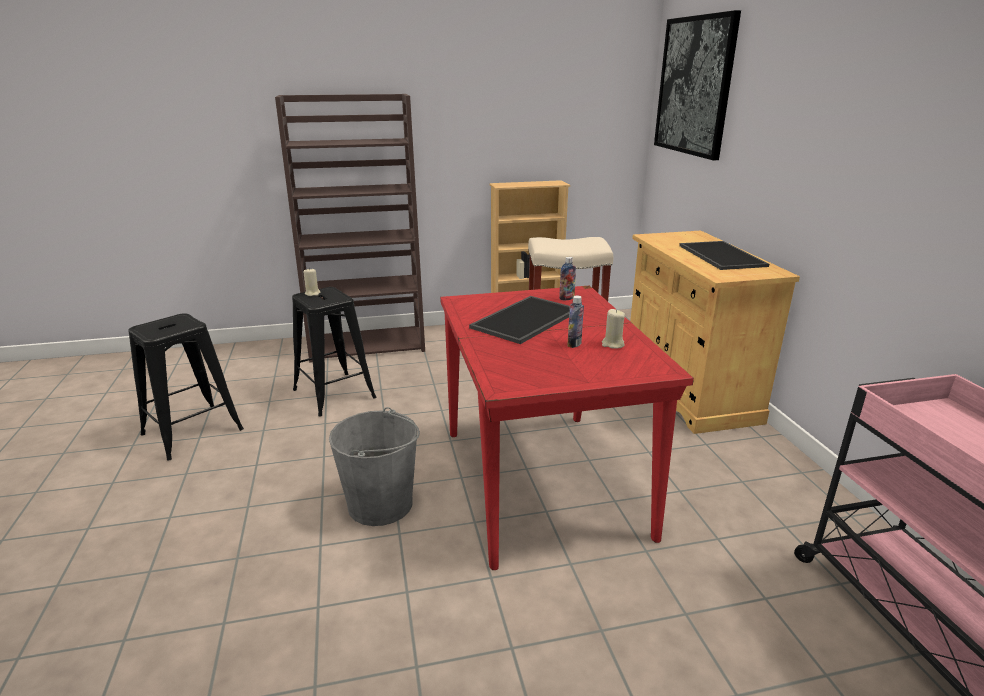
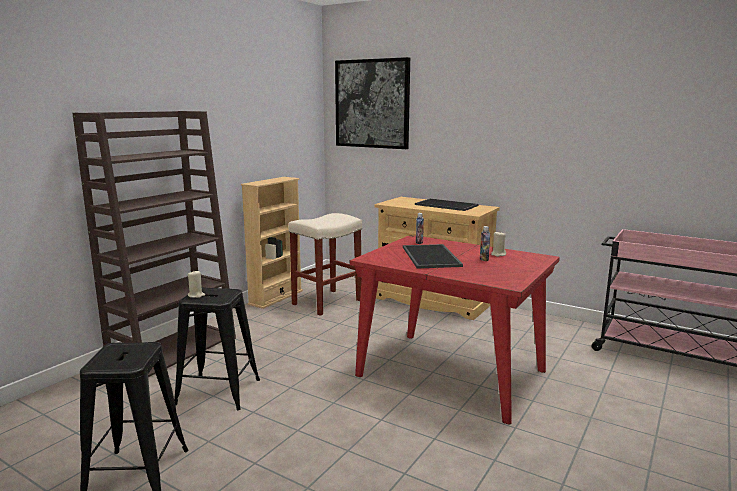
camera: 45 degrees left, 10 degrees down
grey bucket [329,407,420,526] -> none

